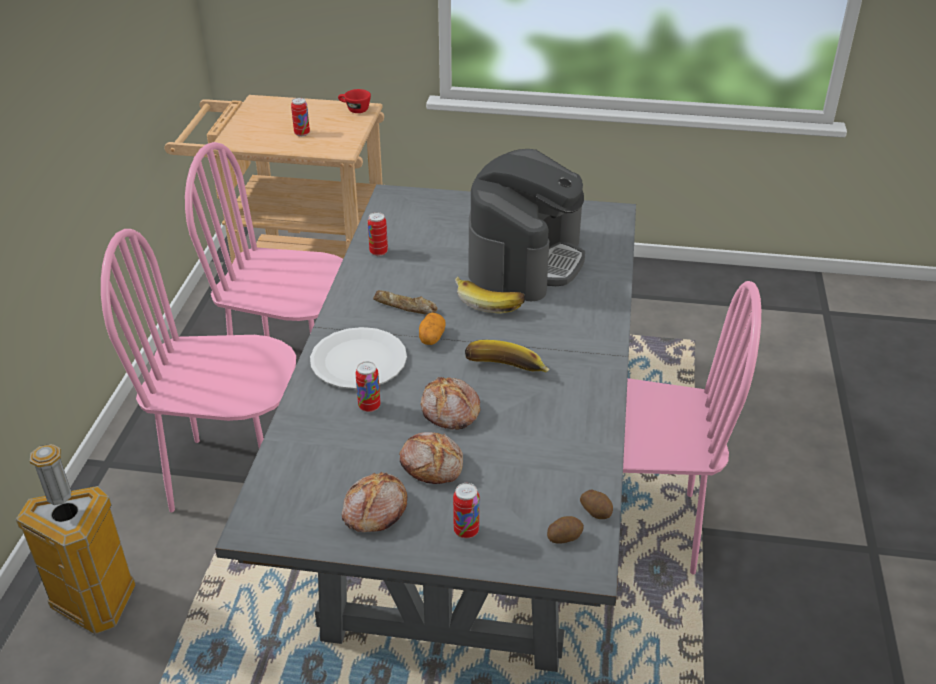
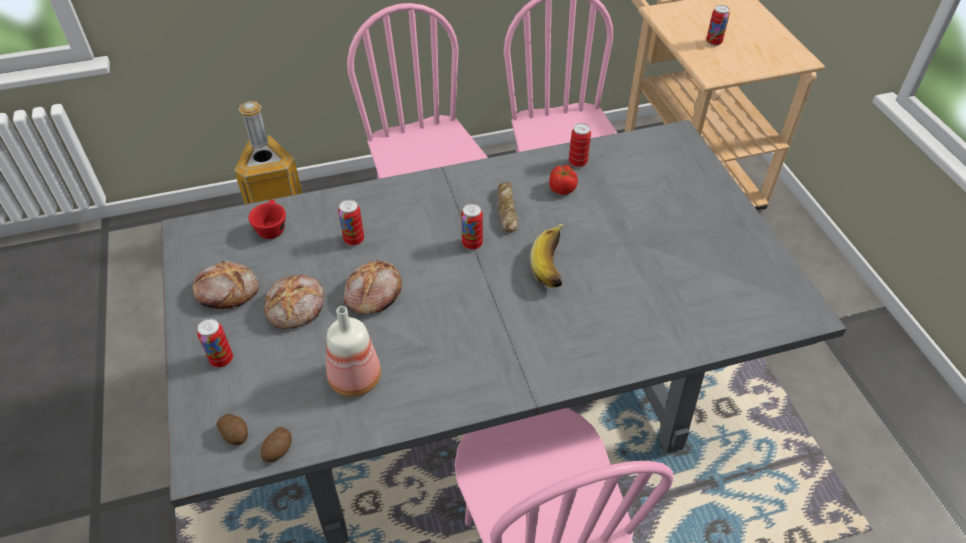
camera: 65 degrees right, 10 degrees up
white plate [310,327,407,389] -> none
red cup [338,89,371,113] -> red cup moved to [249,200,286,239]
potato [419,313,446,345] -> can [461,203,483,250]
banana [465,340,550,373] -> none
coffee machine [469,149,585,301] -> none
none -> bottle [326,306,381,397]
none -> tomato [549,165,578,195]

